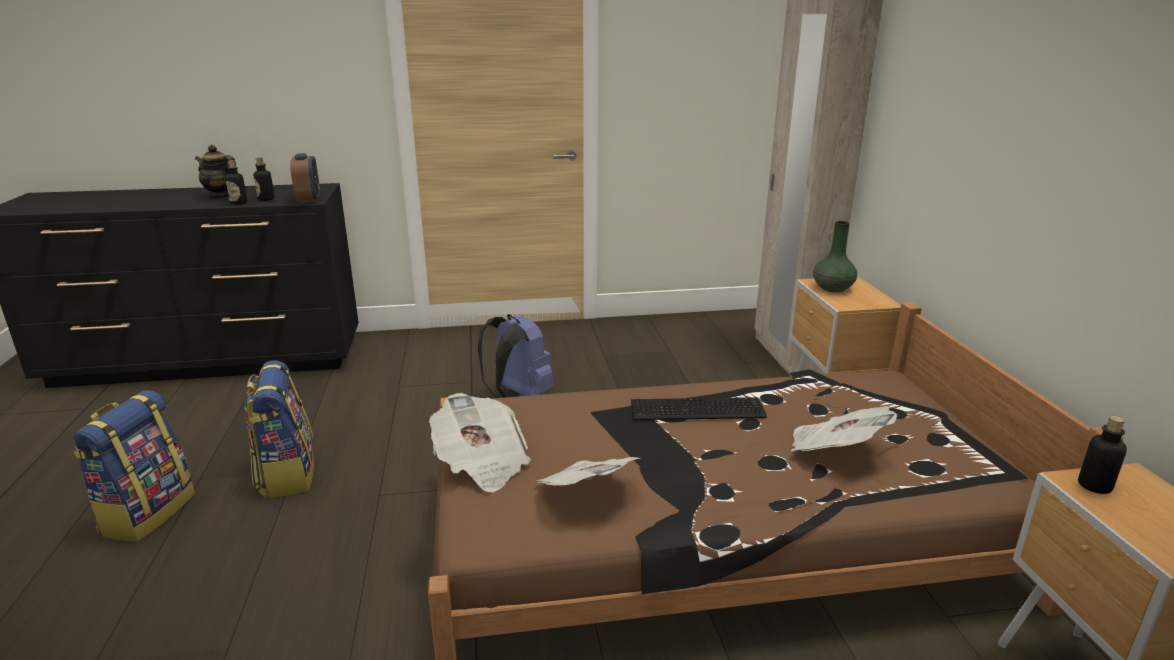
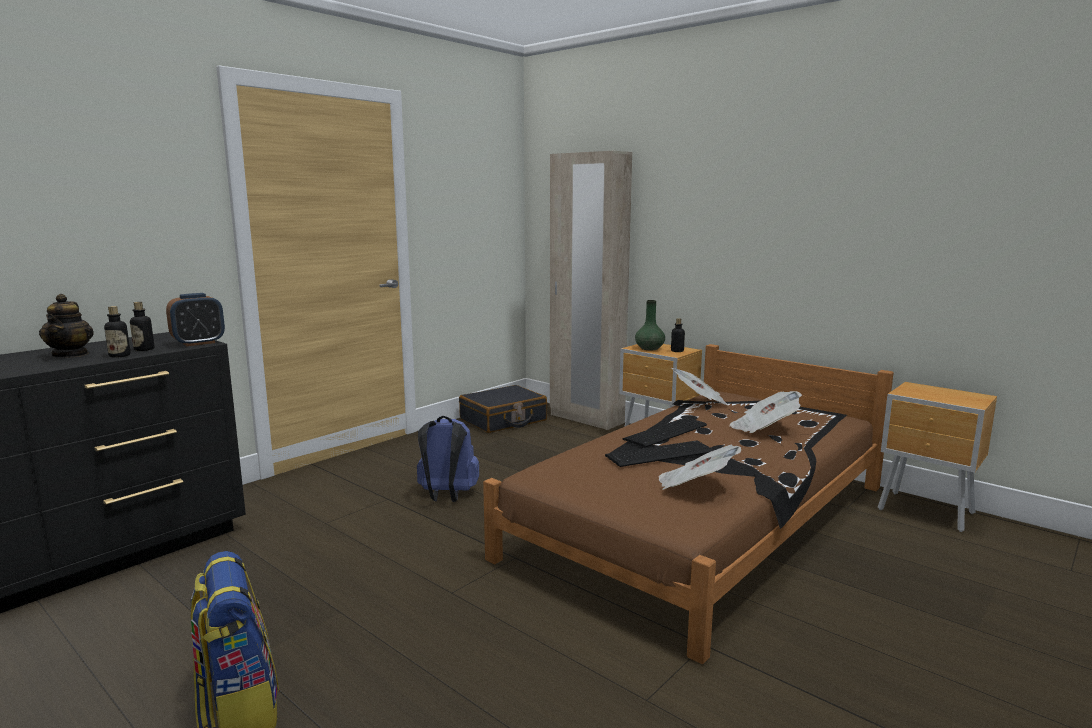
camera: 40 degrees left, 10 degrees down
teapot [195,145,236,199] -> teapot turned 90 degrees counterclockwise [39,294,94,358]
backpack [244,360,314,498] -> none
alarm clock [290,153,320,203] -> alarm clock turned 105 degrees clockwise [166,293,225,346]
newspaper [429,393,531,492] -> newspaper moved to [671,368,728,405]
bottle [1078,416,1127,494] -> bottle moved to [671,318,685,352]
none -> black suitcase [459,385,547,433]
none -> keyboard [605,440,713,467]

